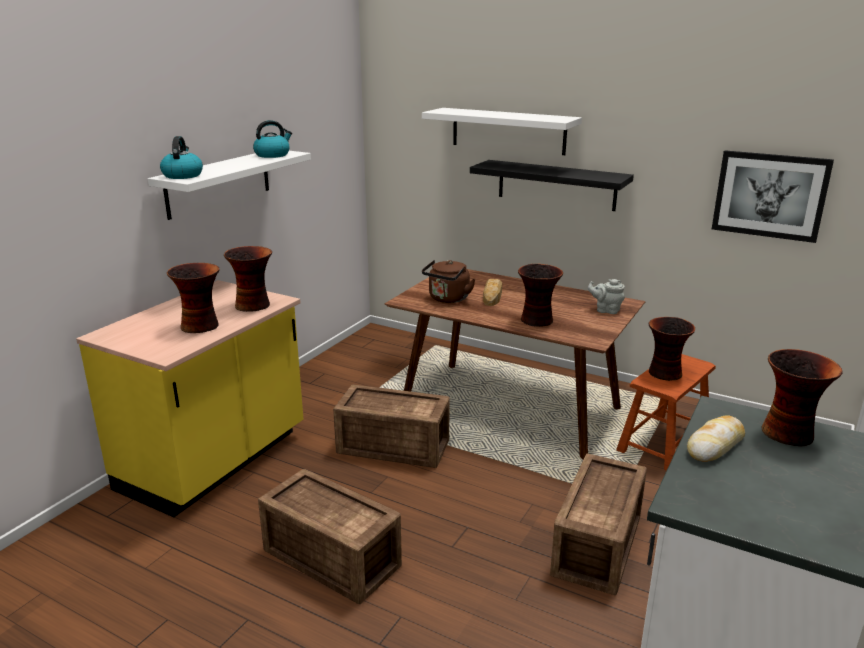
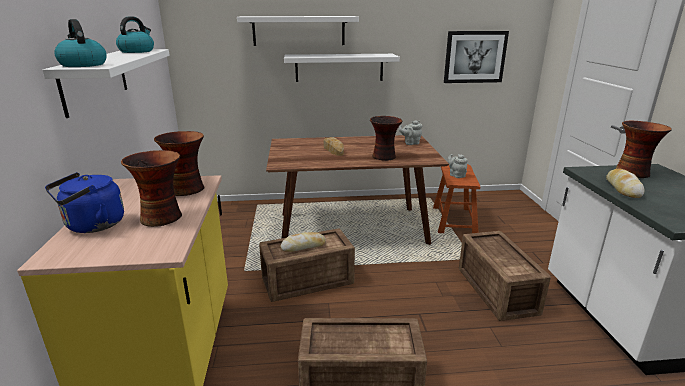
camera: 35 degrees left, 0 degrees up
brown kettle [422,260,476,303] -> none
black shelf [470,160,634,211] -> white shelf [284,54,400,82]
vase [649,317,695,381] -> grey teapot [448,154,468,178]
none -> blue kettle [45,172,124,233]
none -> bread [280,232,326,252]

